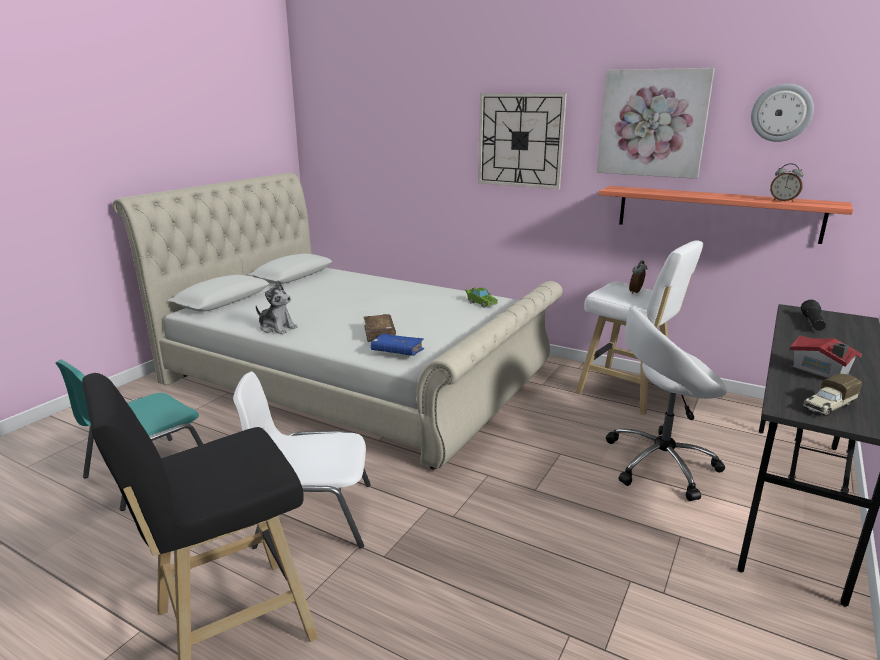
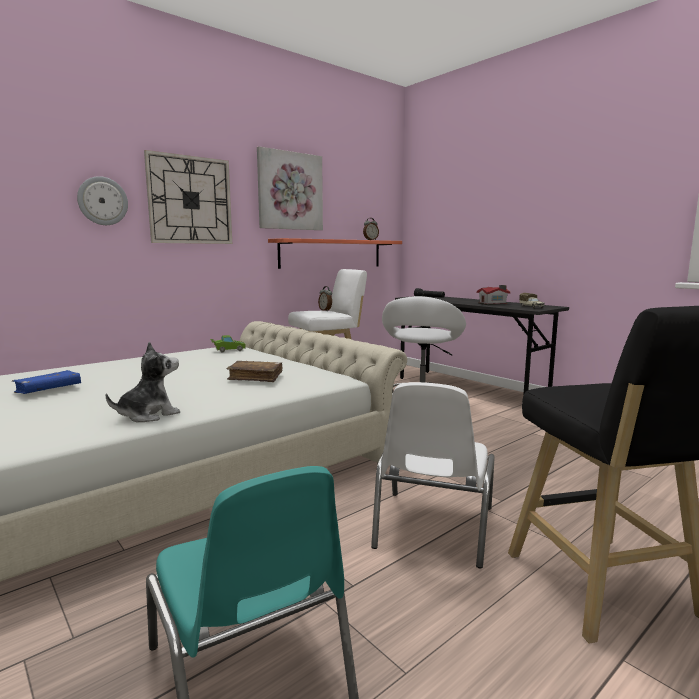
camera: 70 degrees left, 10 degrees down
blue book [371,333,424,356] -> blue book moved to [12,370,81,394]
wall clock [751,84,814,142] -> wall clock moved to [77,176,128,225]

